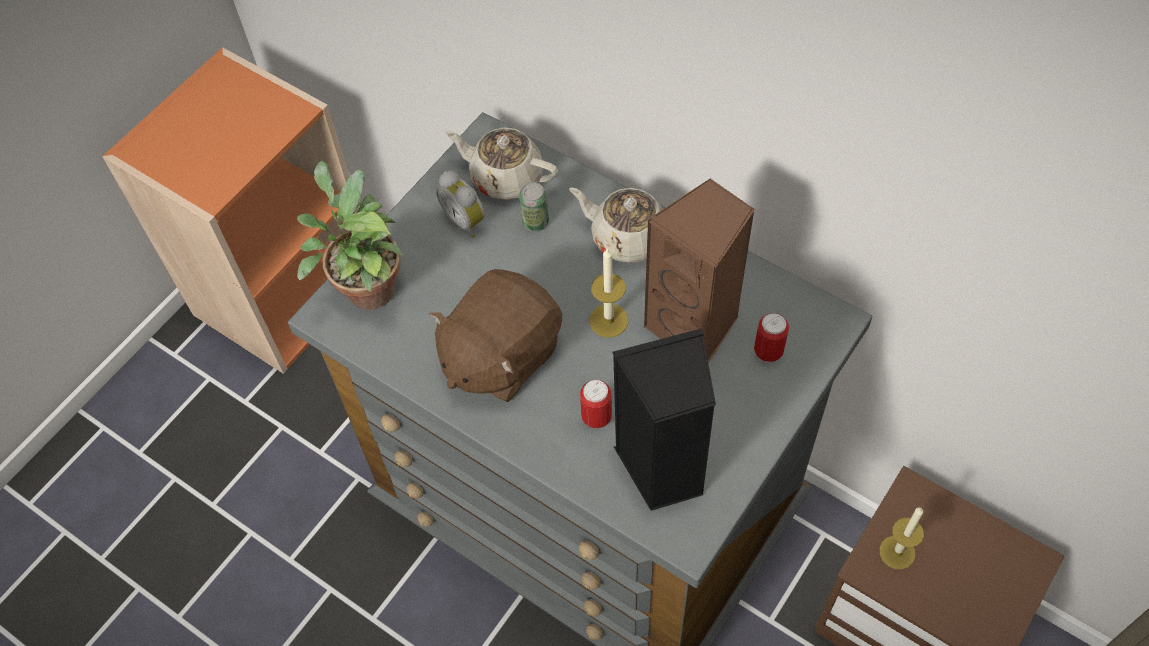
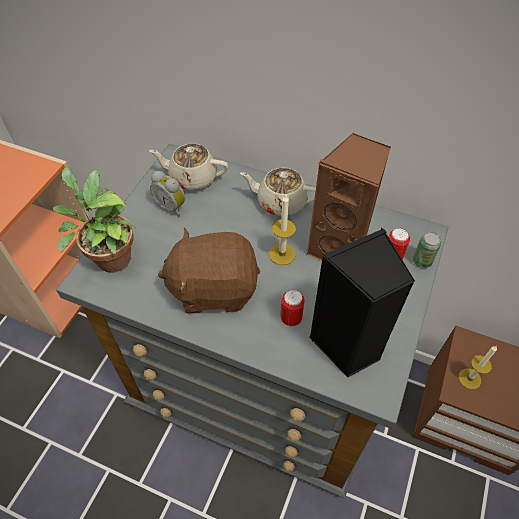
camera: 15 degrees left, 5 degrees down
brown plush toy [429,269,562,402] -> brown plush toy turned 60 degrees clockwise [158,228,260,313]
can [519,182,549,231] -> can moved to [413,232,441,268]

